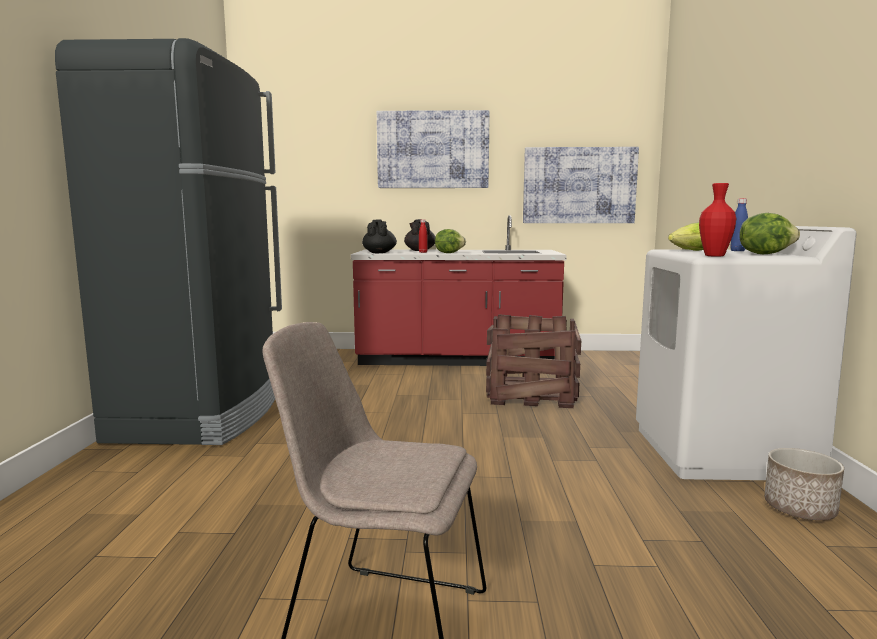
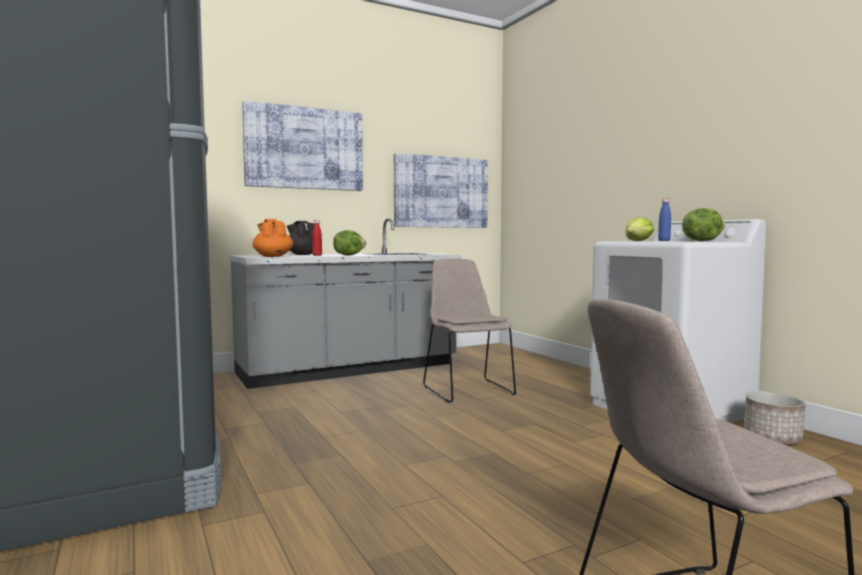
camera: 30 degrees left, 5 degrees down
red counter [351,215,567,366] -> grey counter [229,218,460,389]
black teapot [362,219,397,253] -> orange teapot [253,219,293,257]
crate [486,314,581,408] -> beige chair [423,258,516,403]
red vase [699,183,736,257] -> none

